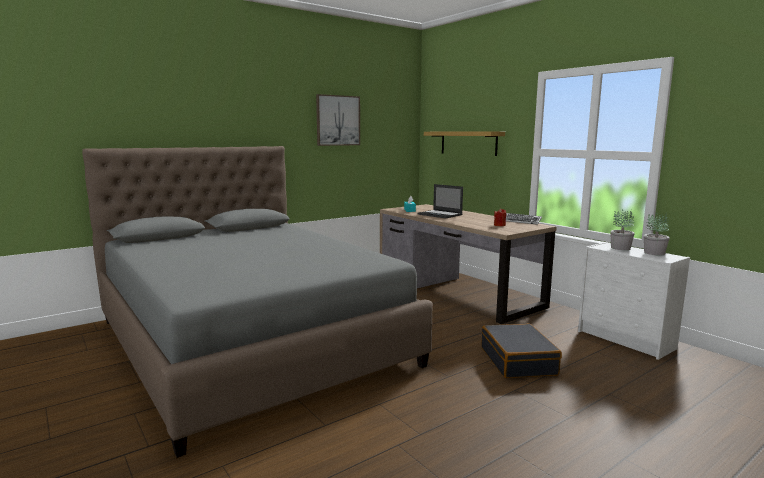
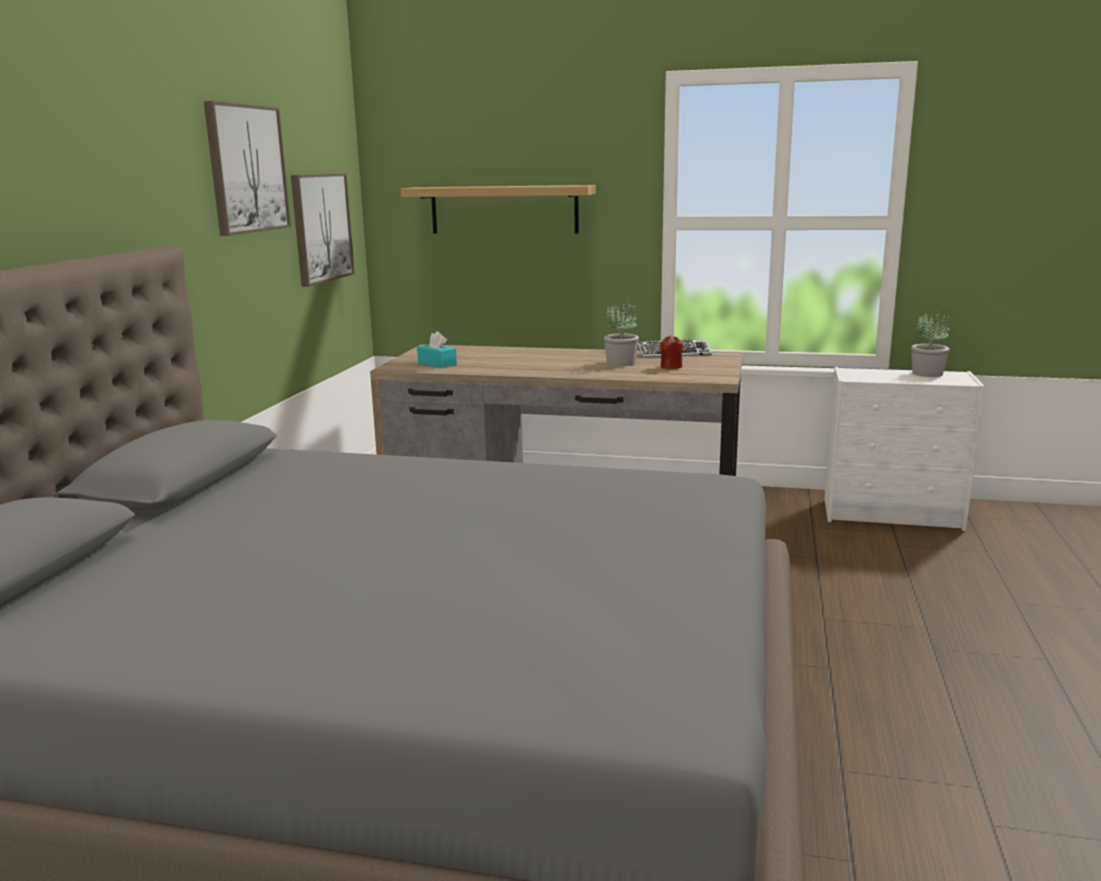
camera: 40 degrees left, 5 degrees up
laptop [417,184,463,218] -> none
black suitcase [481,324,562,378] -> none
potted plant [610,209,635,250] -> potted plant moved to [604,299,639,366]
none -> picture [291,174,355,287]

